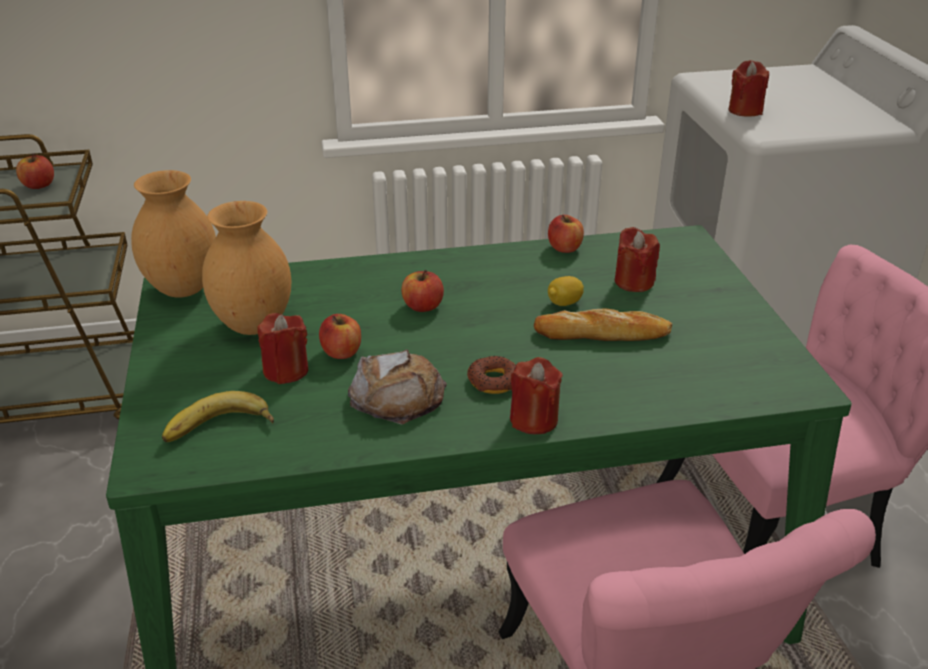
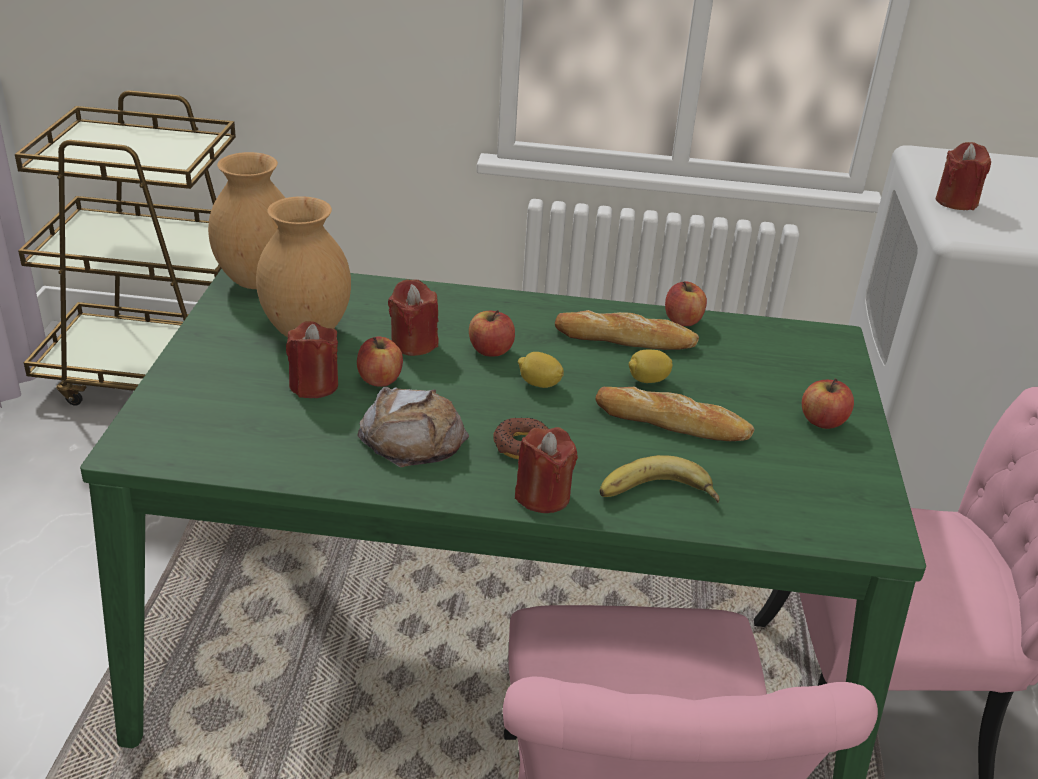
camera: 15 degrees right, 0 degrees up
apple [16,153,54,189] -> apple moved to [802,379,854,429]
banana [162,391,274,442] -> banana moved to [599,455,719,503]
red candle [615,227,660,292] -> red candle moved to [388,279,439,356]
none -> lemon [518,352,564,388]
none -> bread [555,310,699,350]

